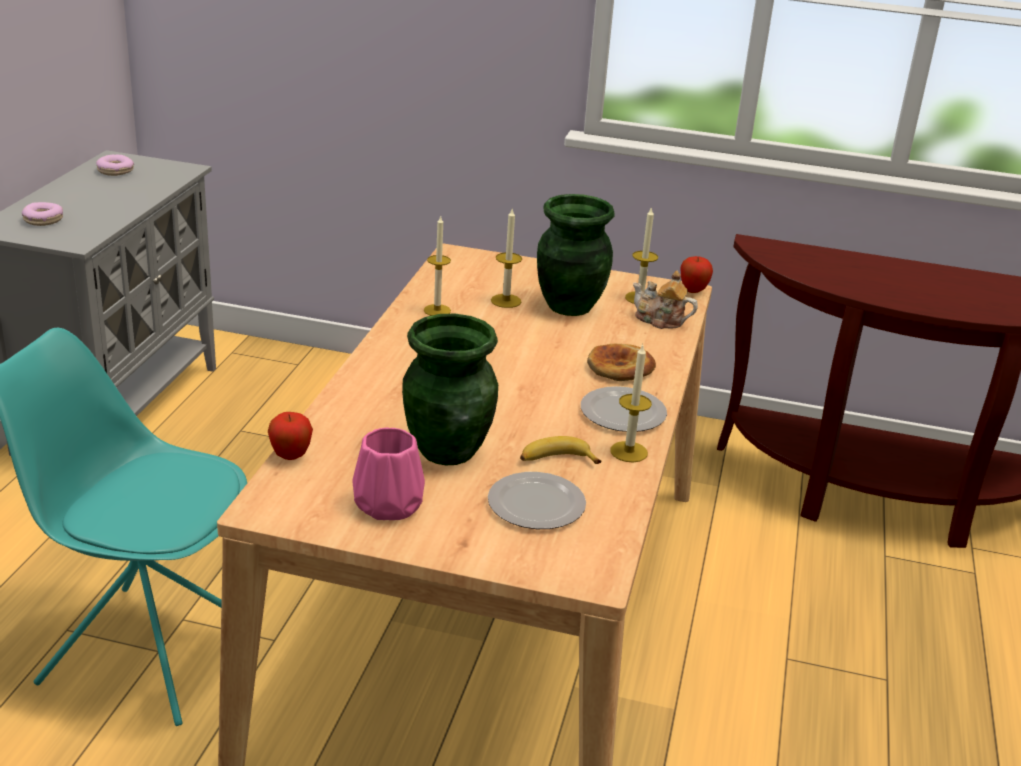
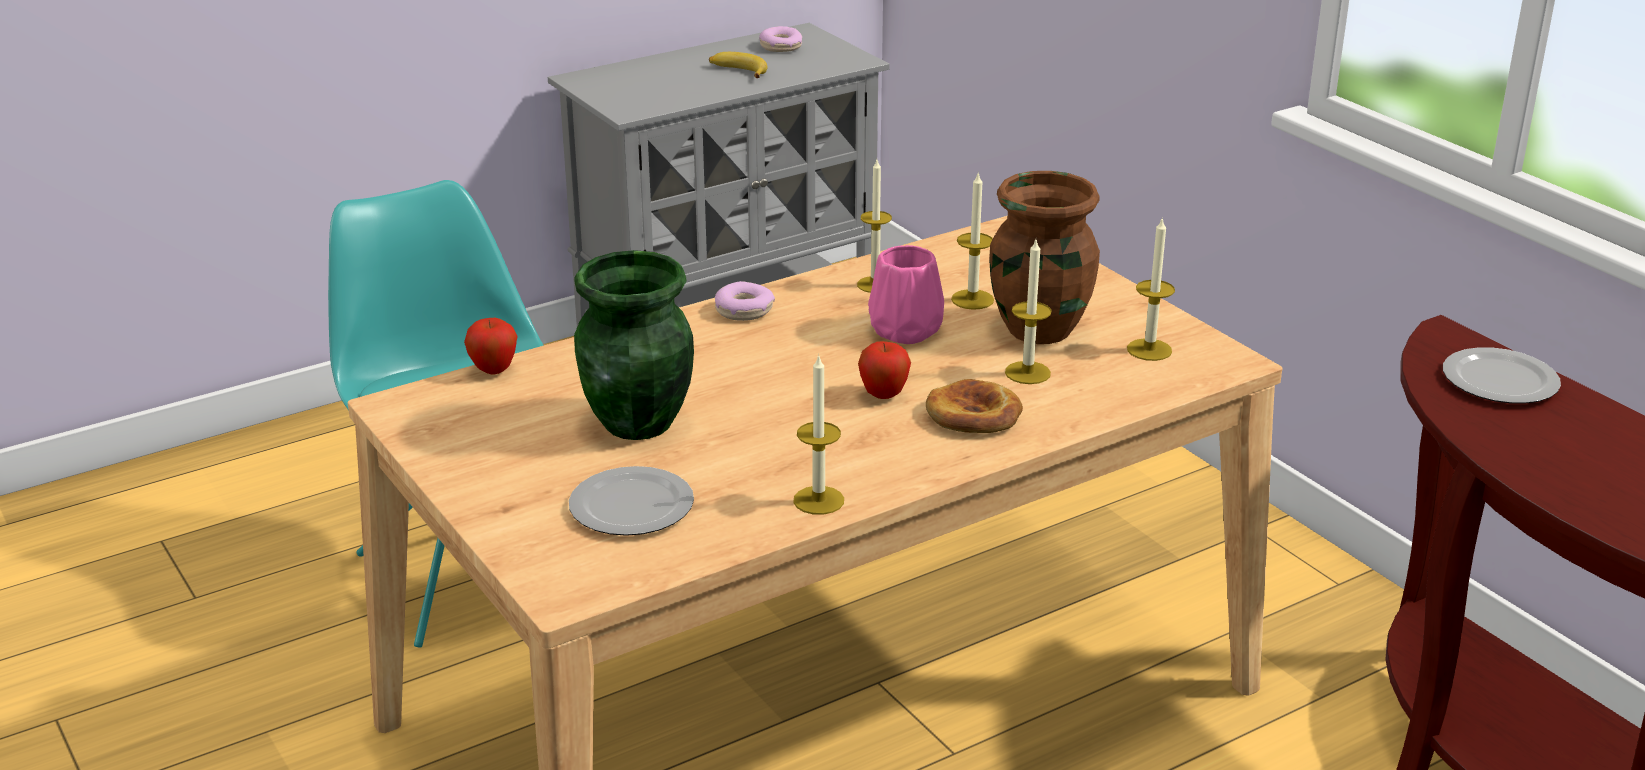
camera: 45 degrees right, 0 degrees up
donut [22,202,63,226] -> donut moved to [715,281,775,321]
pink vase [352,427,425,520] -> pink vase moved to [868,245,944,344]
banana [520,436,601,464] -> banana moved to [709,52,768,78]
green vase [537,194,615,316] -> brown vase [989,171,1100,344]
plate [581,386,667,432] -> plate moved to [1443,347,1561,404]
teapot [633,271,698,329] -> none
apple [681,256,713,293] -> apple moved to [858,341,911,399]
none -> candle [1005,240,1051,384]

